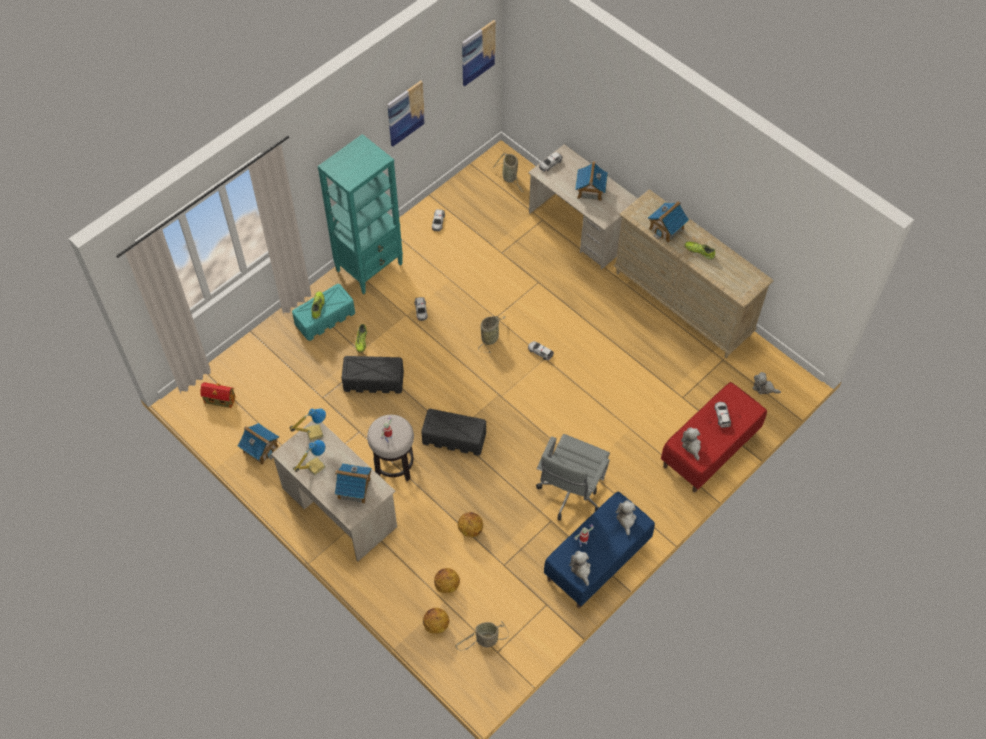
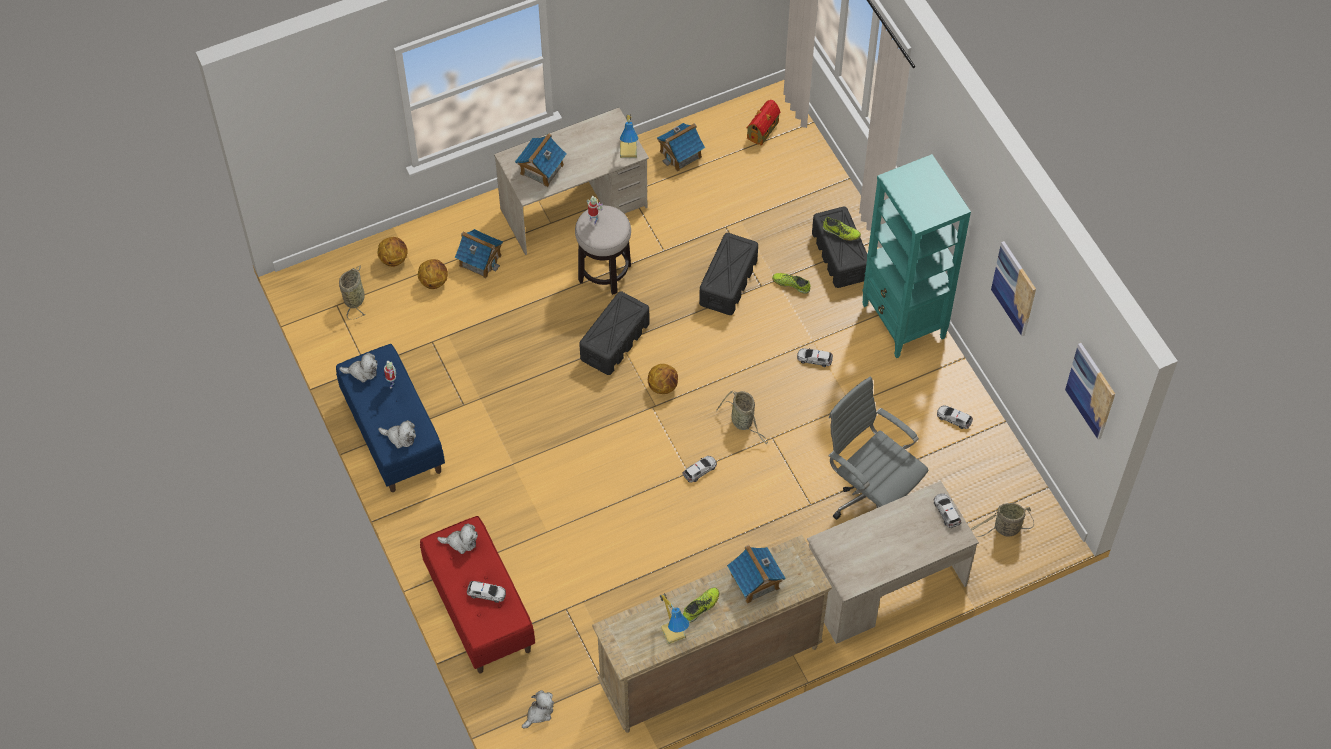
camera: 110 degrees right, 0 degrees up
turquoise storage box [292,284,355,341] -> black storage box [812,207,867,288]
table lamp [293,440,325,476] -> table lamp moved to [660,593,690,644]
basketball [458,512,483,537] -> basketball moved to [648,364,678,394]
grey office chair [536,434,610,520] -> grey office chair moved to [828,377,928,520]
toy house [575,161,608,201] -> toy house moved to [455,229,503,278]

